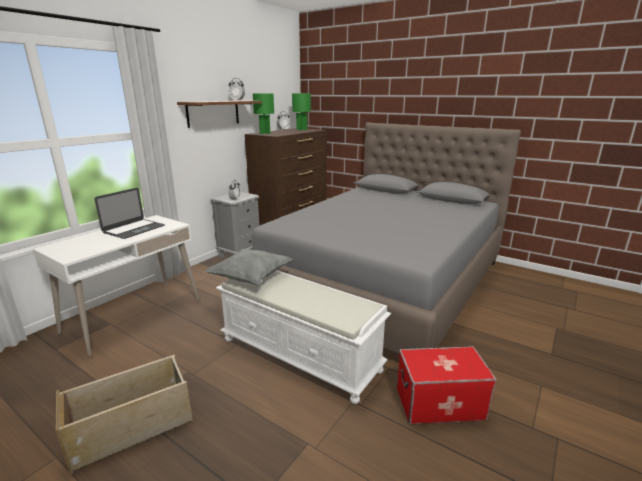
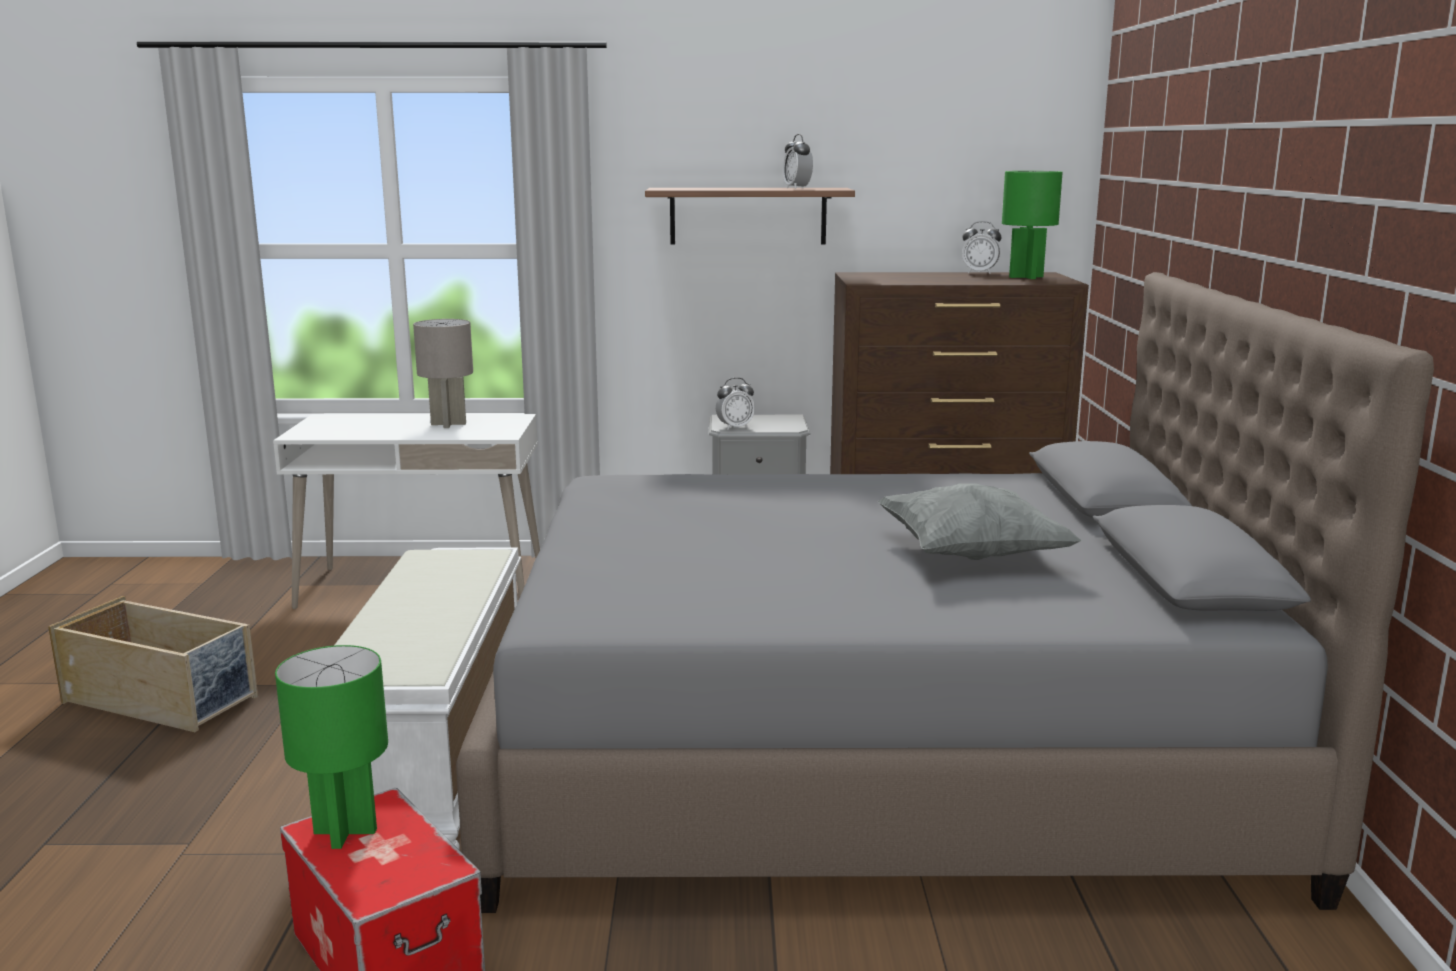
camera: 55 degrees right, 5 degrees down
laptop [95,188,165,239] -> grey table lamp [413,319,473,428]
grey pillow [205,249,293,285] -> grey pillow moved to [877,483,1082,560]
green table lamp [253,93,274,134] -> green table lamp moved to [275,645,388,849]

